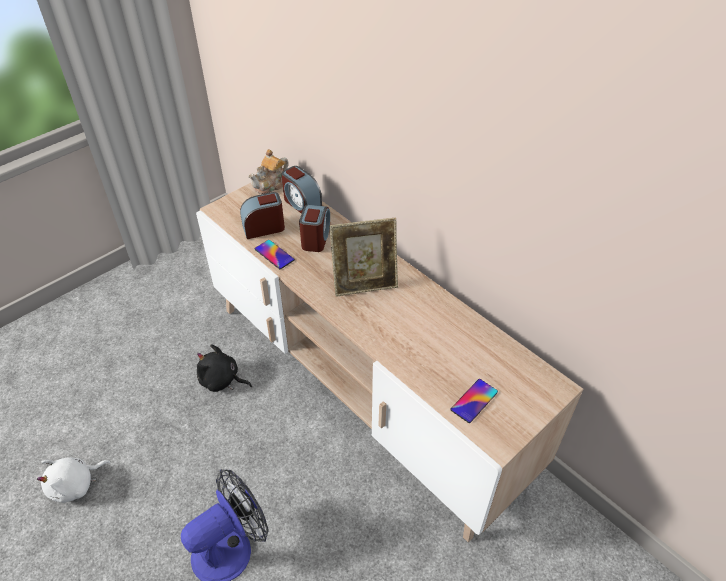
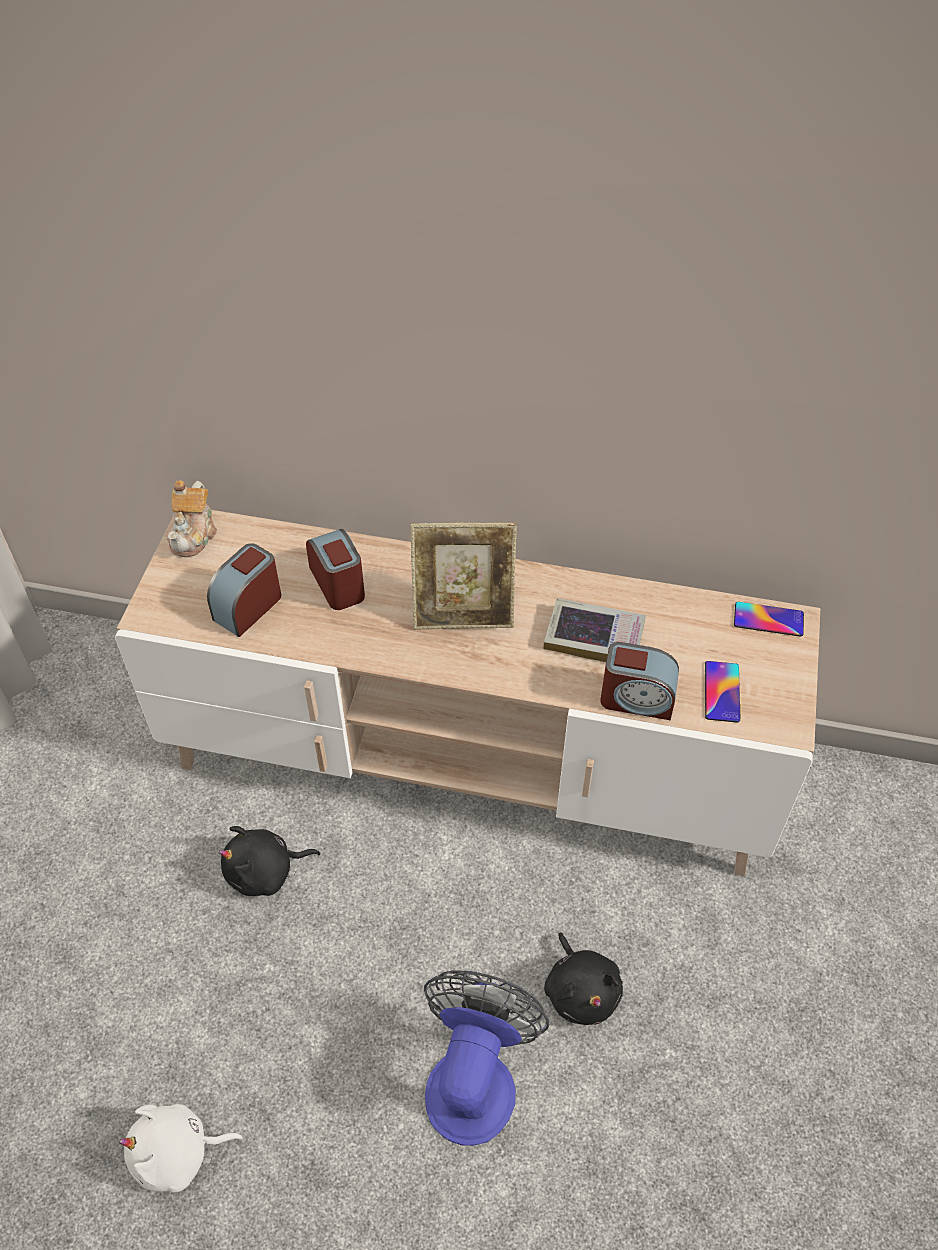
camera: 35 degrees left, 5 degrees up
white plush toy [37,457,111,503] -> white plush toy turned 60 degrees clockwise [119,1104,243,1193]
phone [255,240,295,269] -> phone moved to [734,602,804,637]
alarm clock [281,166,322,214] -> alarm clock moved to [600,642,679,720]
picture frame [329,218,398,297] -> picture frame turned 45 degrees clockwise [411,522,517,630]
none -> book [544,598,646,662]
none -> black plush toy [544,932,623,1025]

